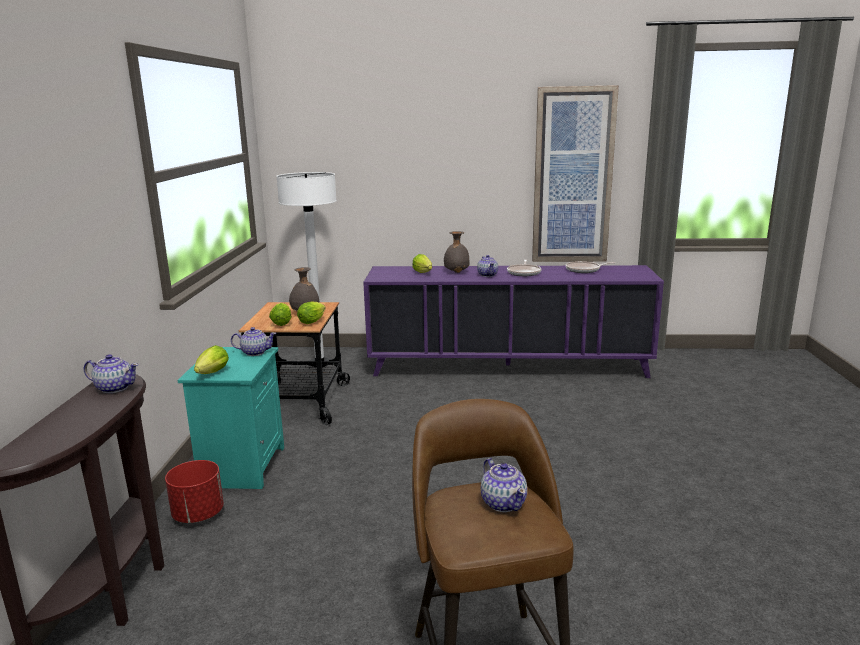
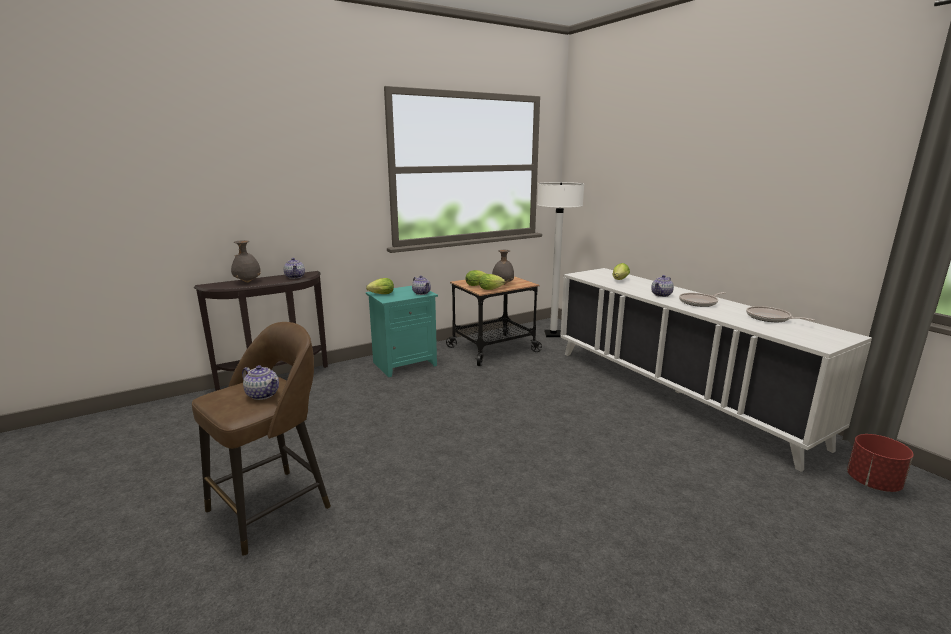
camera: 55 degrees right, 0 degrees up
red planter [165,460,224,523] -> red planter moved to [847,434,914,492]
purple cabinet [363,265,664,378] -> white cabinet [560,268,872,472]
grey vase [444,231,469,273] -> grey vase moved to [231,240,261,283]
teapot [481,458,527,512] -> teapot turned 90 degrees counterclockwise [242,365,279,400]
picture [532,85,619,262] -> none

